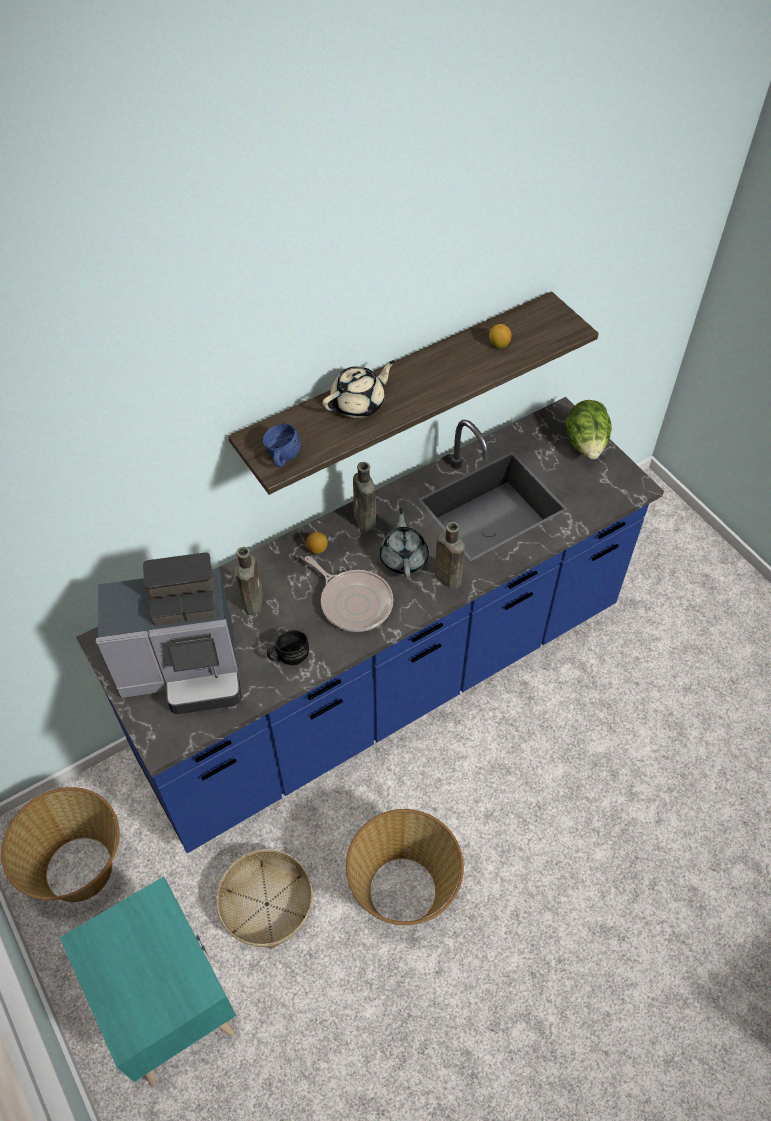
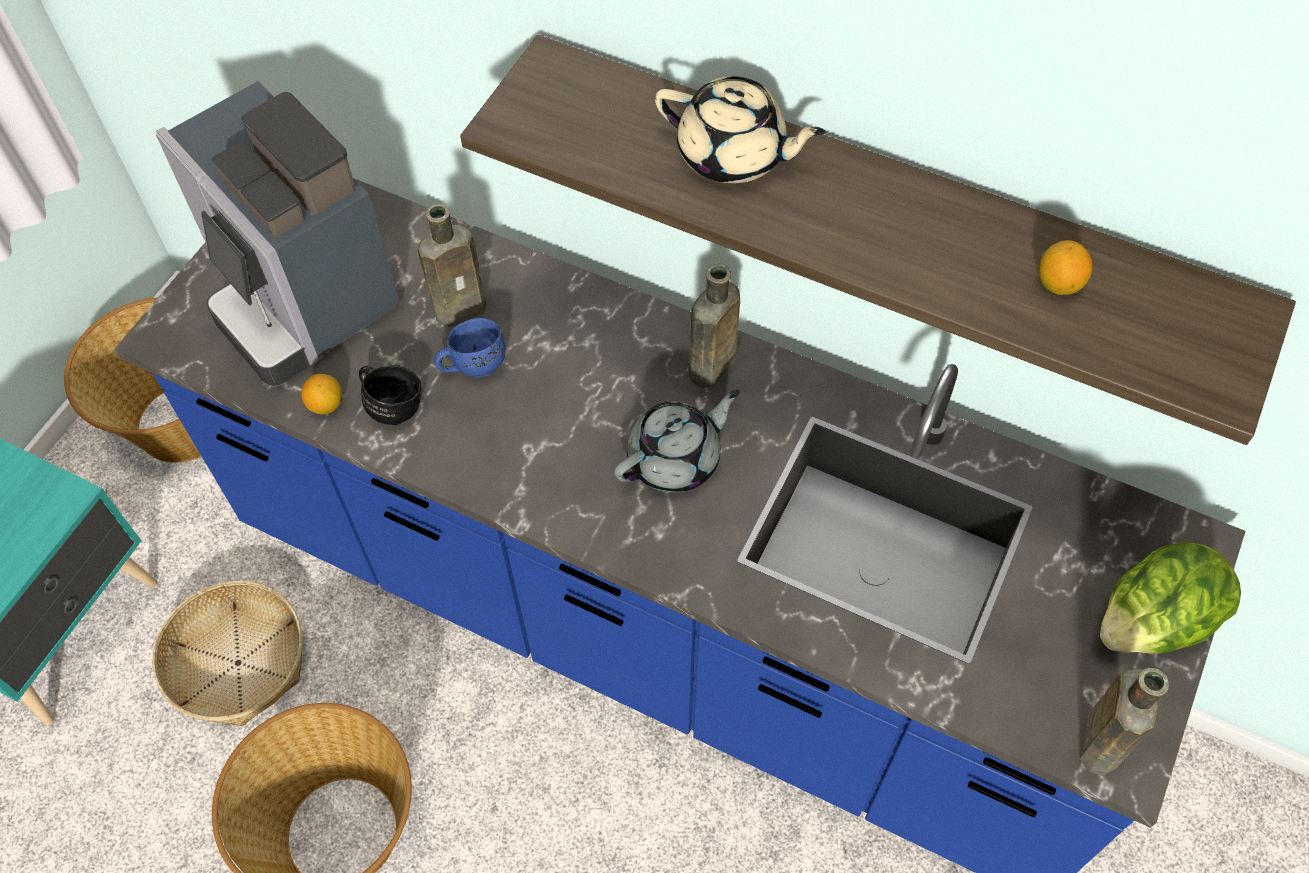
camera: 60 degrees right, 5 degrees up
blue mug [263,423,301,467] -> blue mug moved to [434,318,505,377]
frying pan [304,556,393,632] -> none
lemon [306,532,328,554] -> lemon moved to [301,374,342,414]
brown bottle [435,522,465,589] -> brown bottle moved to [1080,668,1169,776]

